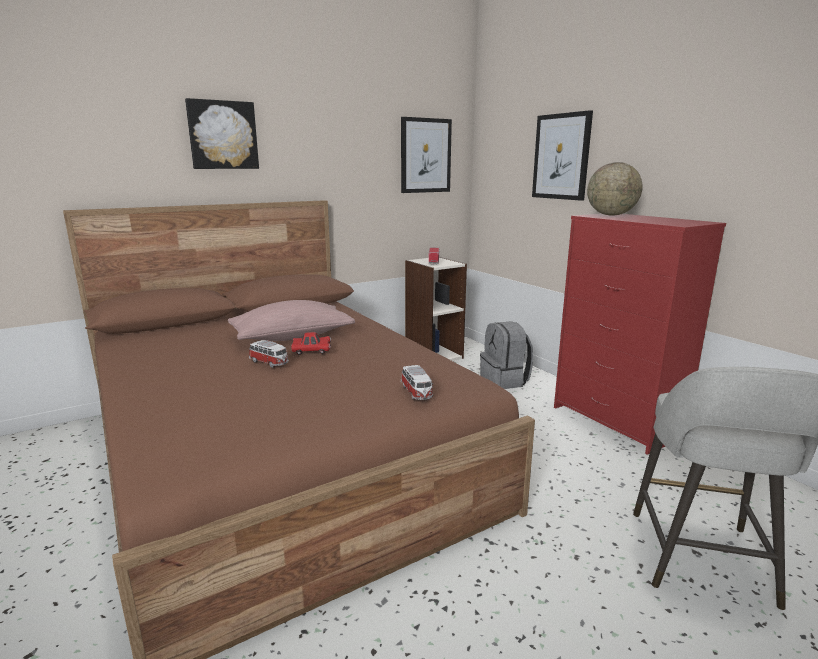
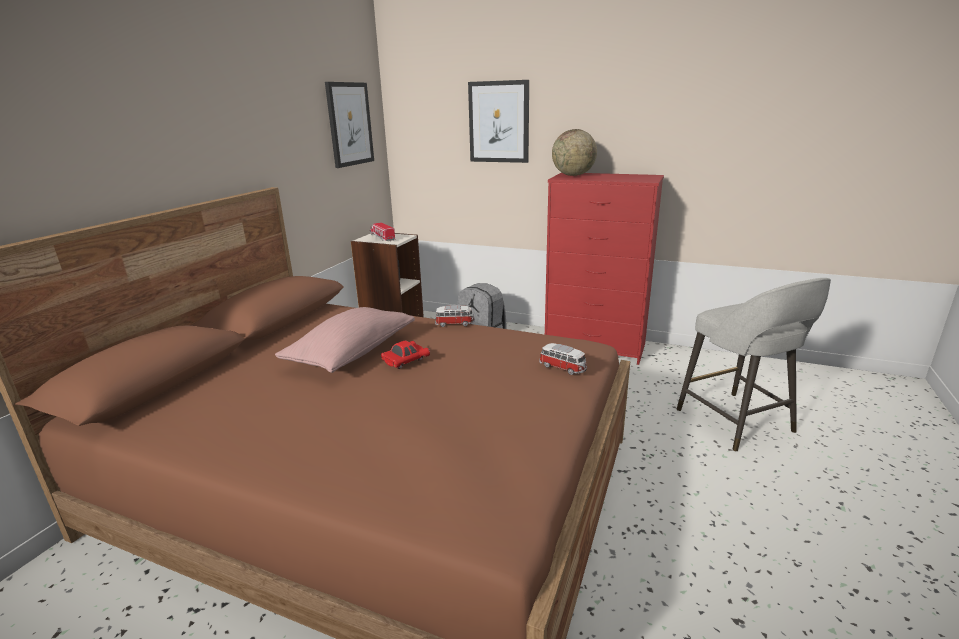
camera: 35 degrees left, 5 degrees up
picture [185,98,259,169] -> none
toy car [249,340,289,368] -> toy car moved to [435,305,475,327]

